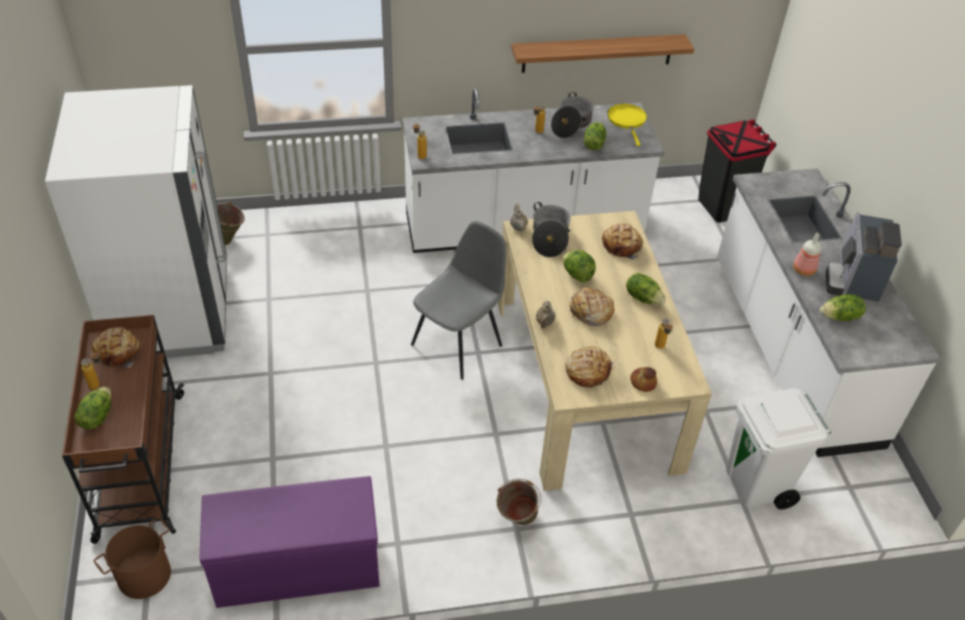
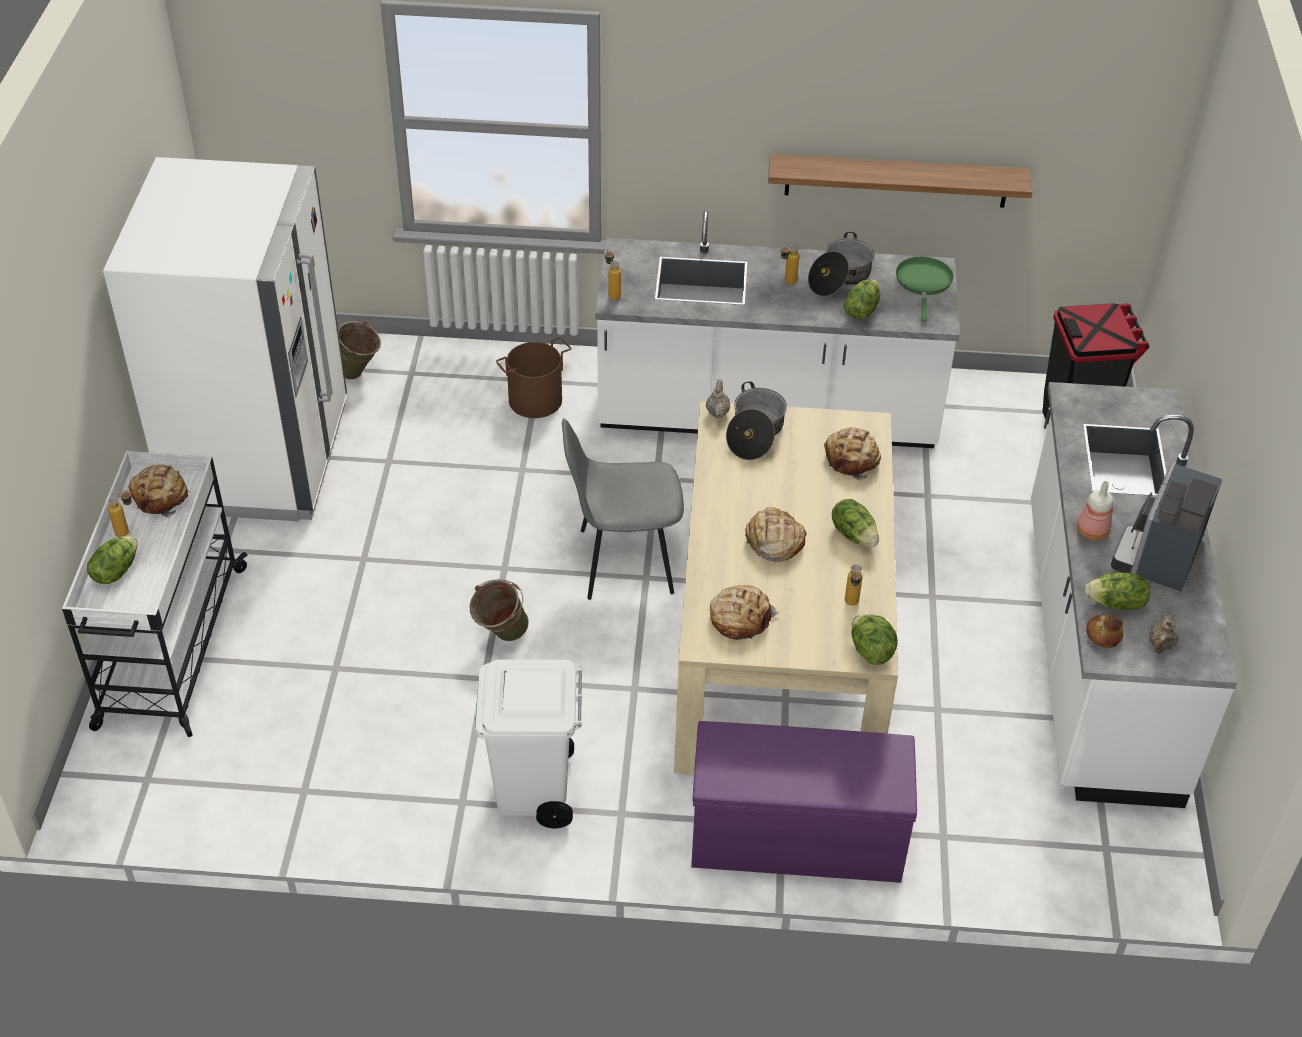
camera: 15 degrees right, 0 degrees up
brown cart [62,315,184,544] -> white cart [62,451,248,737]
brown bucket [94,517,171,599] -> brown bucket moved to [496,337,572,418]
purple bench [200,476,380,608] -> purple bench moved to [691,721,917,883]
grey chair [411,221,506,380] -> grey chair turned 150 degrees counterclockwise [562,418,684,600]
green bucket [496,479,541,525] -> green bucket moved to [470,579,529,641]
beige teapot [536,301,555,329] -> beige teapot moved to [1149,614,1179,654]
lettuce [562,250,596,282] -> lettuce moved to [851,614,898,665]
yellow frying pan [607,104,647,146] -> green frying pan [896,257,953,322]
bread [630,367,657,392] -> bread moved to [1086,614,1123,648]
white trash can [726,388,831,509] -> white trash can moved to [475,659,583,828]

